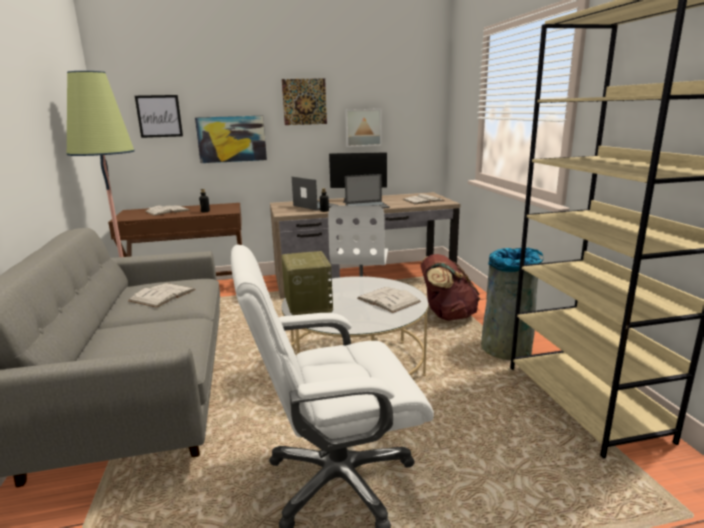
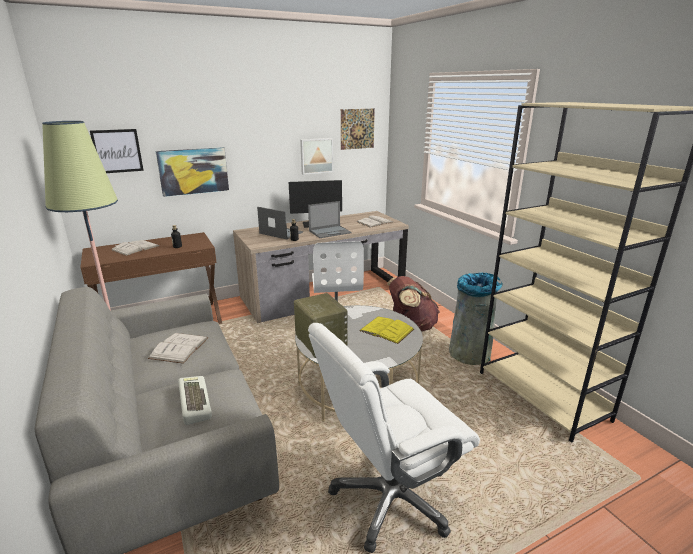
camera: 15 degrees left, 5 degrees up
picture [282,78,327,125] -> picture moved to [341,109,375,150]
white book [357,287,421,313] -> yellow book [359,316,414,344]
none -> keyboard [178,376,212,425]

